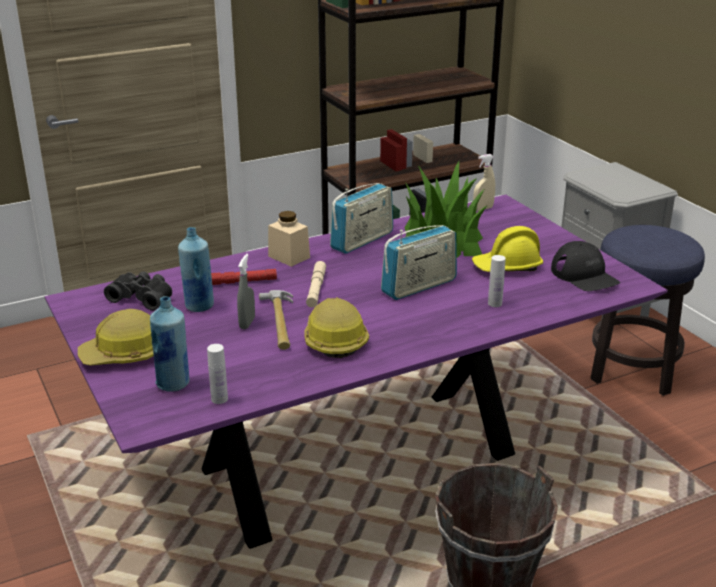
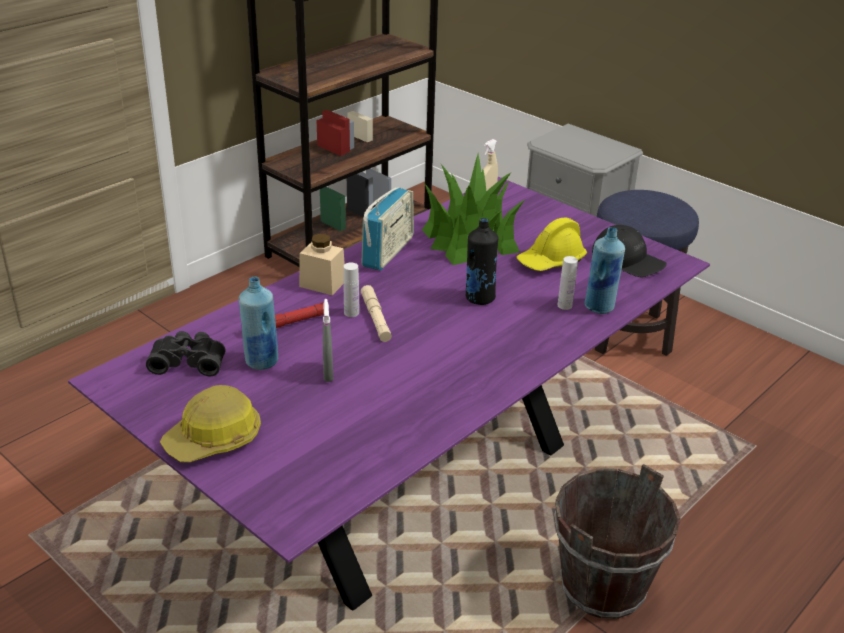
camera: 20 degrees left, 5 degrees up
blue bottle [150,296,190,392] -> blue bottle moved to [585,227,625,314]
white bottle [207,344,228,404] -> white bottle moved to [343,262,359,317]
hammer [259,290,293,350] -> none
hard hat [305,297,369,358] -> none
radio [381,225,457,300] -> black bottle [466,218,499,305]

